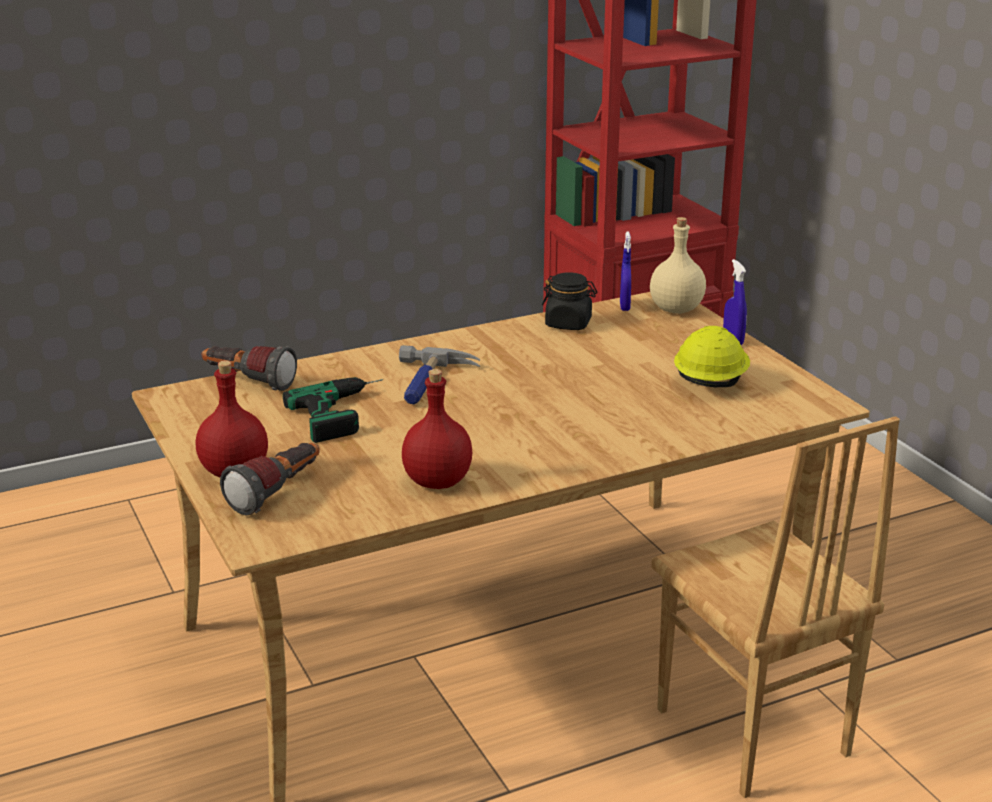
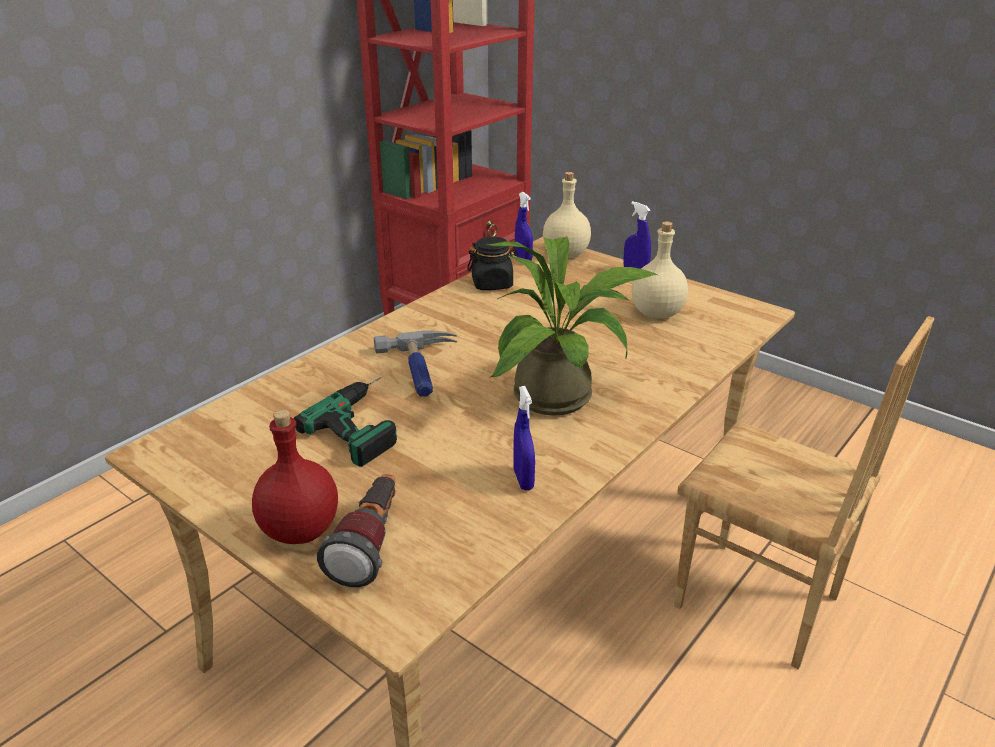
camera: 25 degrees left, 5 degrees up
flashlight [201,346,297,391] -> none
red bottle [402,369,472,489] -> blue spray bottle [513,386,535,490]
yellow hard hat [674,326,750,387] -> beige bottle [632,221,688,318]
none -> potted plant [485,236,658,416]

